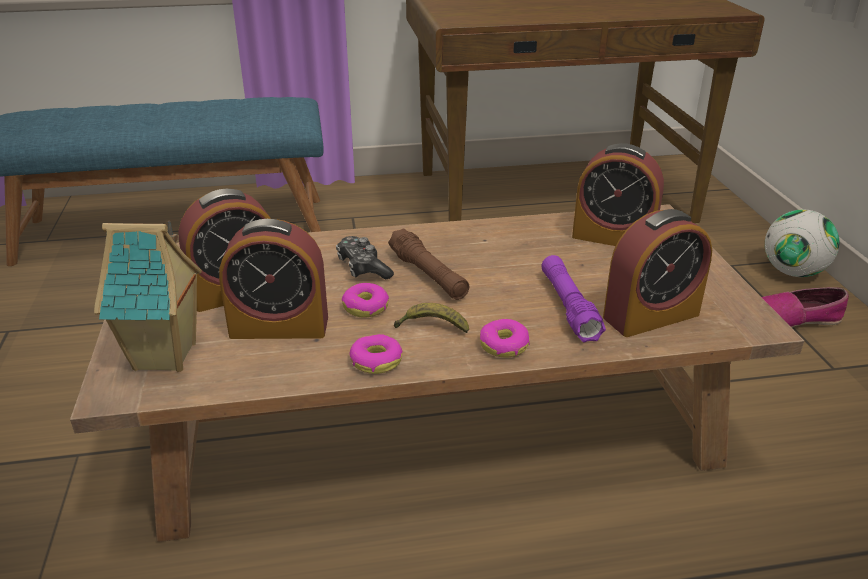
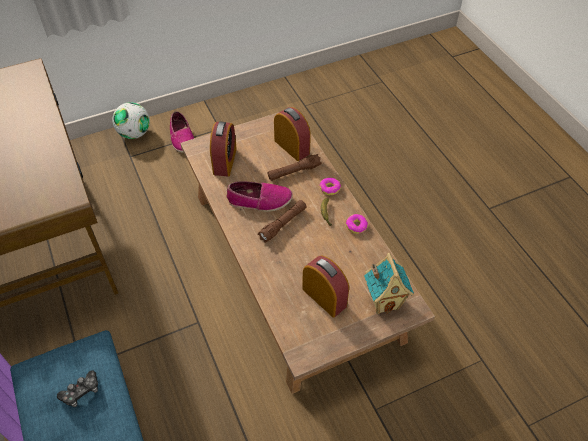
camera: 105 degrees left, 20 degrees up
alarm clock [219,219,328,339] -> none
game controller [336,236,394,279] -> game controller moved to [57,370,98,407]
donut [342,283,389,317] -> none
purple flashlight [542,255,606,343] -> brown flashlight [268,154,322,181]
none -> shoe [227,182,293,212]

